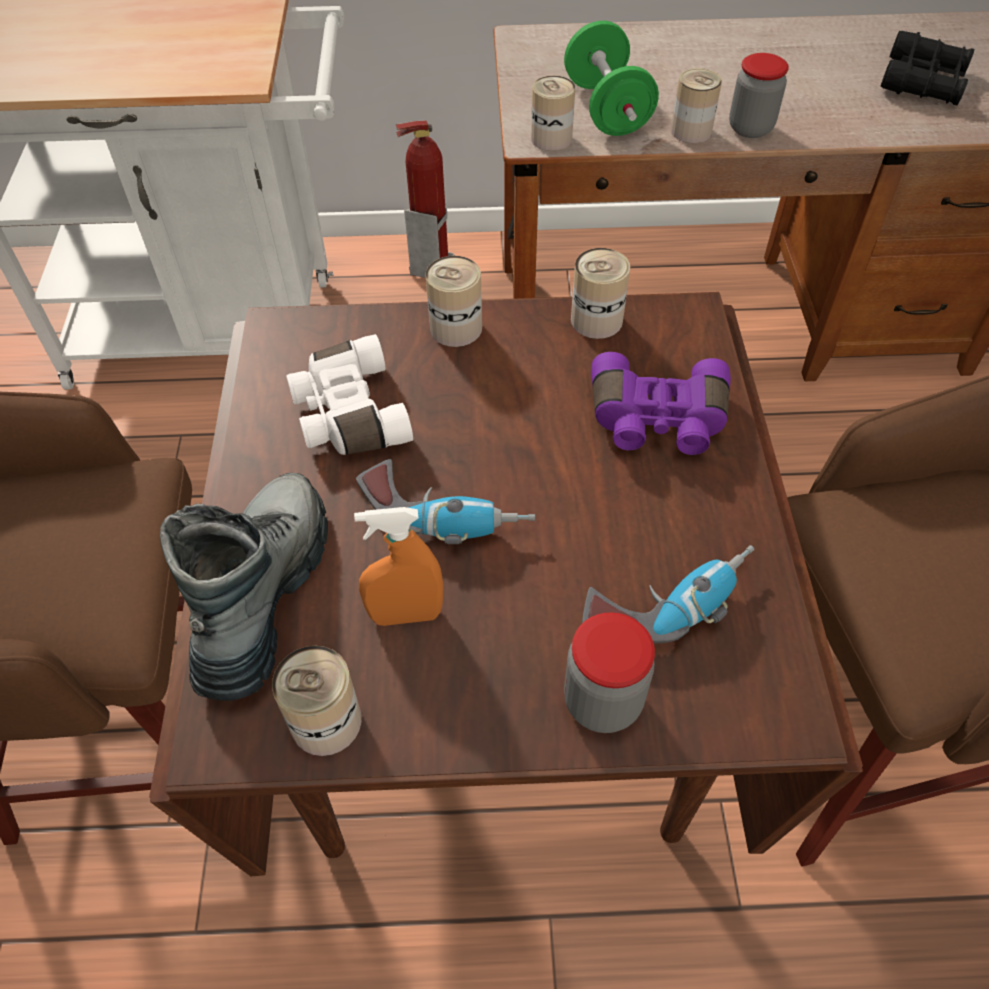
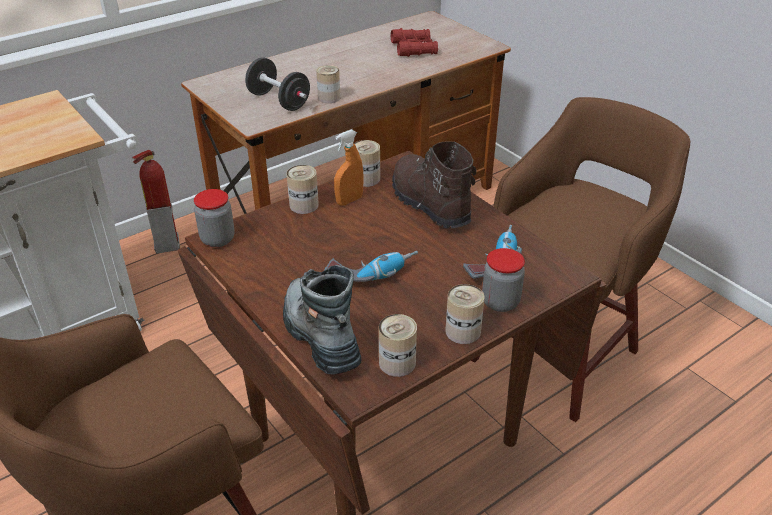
camera: 35 degrees left, 15 degrees down
white binoculars [286,334,413,455] -> none
orange spray bottle [354,507,443,626] -> orange spray bottle moved to [334,130,364,206]
can [531,76,575,151] -> can moved to [445,284,484,344]
green dumbbell [564,21,659,136] -> black dumbbell [245,58,310,111]
purple binoculars [591,352,731,455] -> brown boot [392,141,477,229]
jar [729,53,789,138] -> jar moved to [194,189,234,247]
black binoculars [880,31,974,106] -> red binoculars [391,28,438,57]

